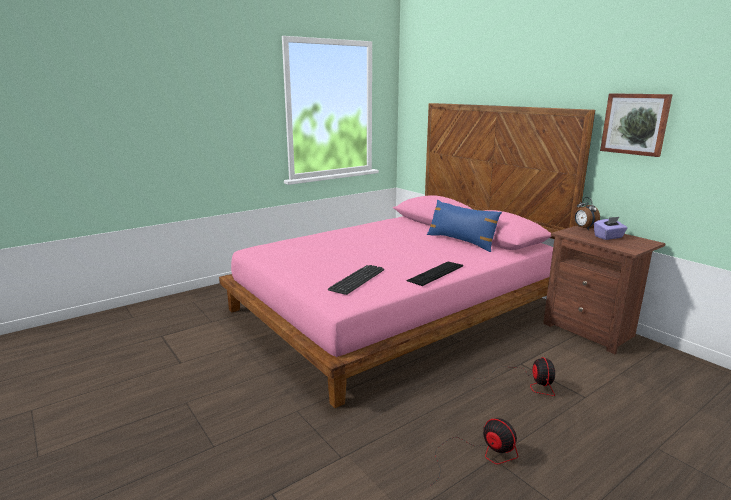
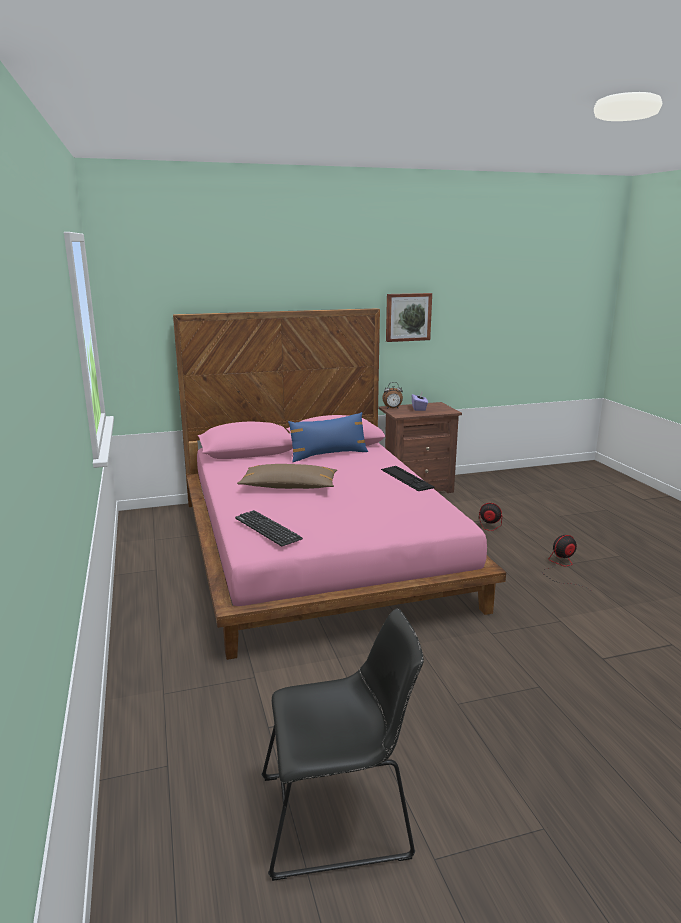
camera: 70 degrees left, 0 degrees up
keyboard [328,265,384,295] -> keyboard moved to [235,510,303,546]
none -> brown pillow [237,464,337,489]
none -> black chair [261,608,424,881]

